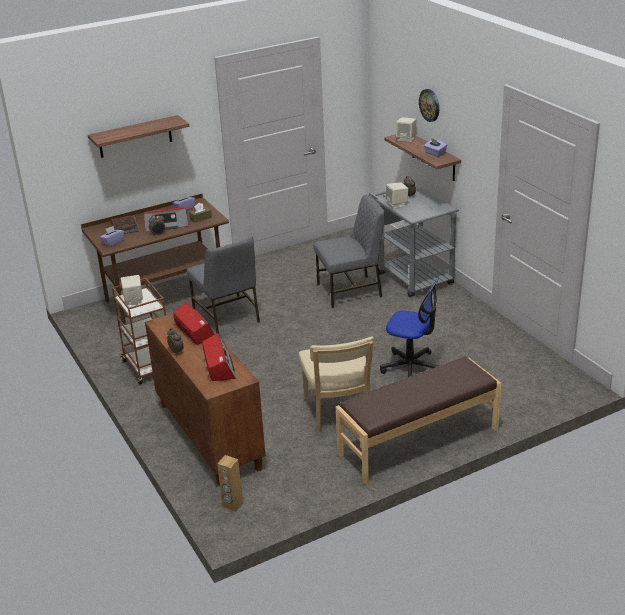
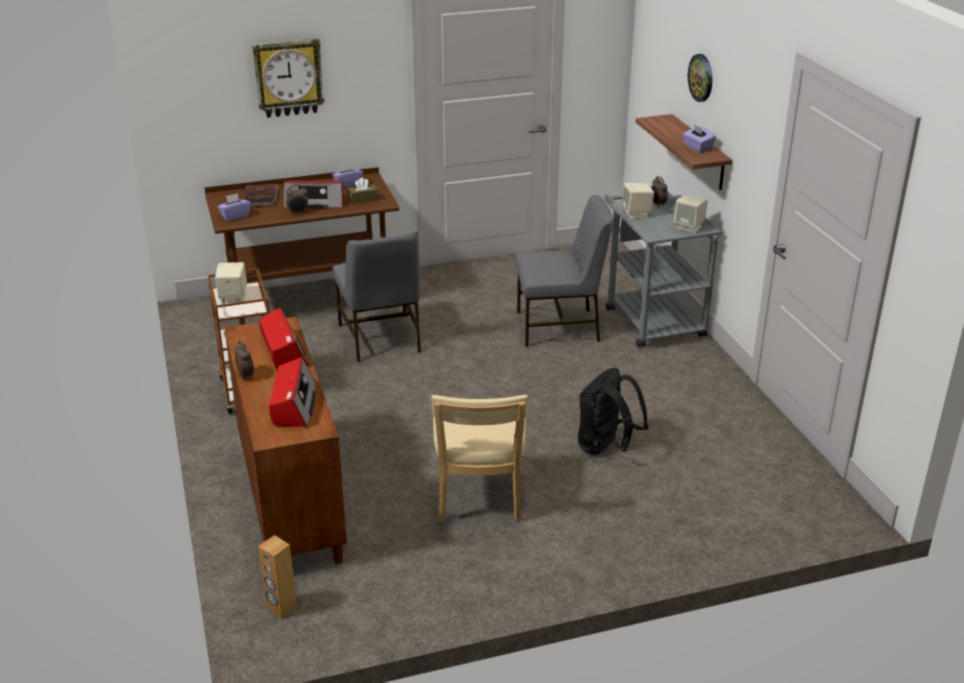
camera: 10 degrees right, 0 degrees up
shelf [88,115,190,158] -> wall clock [252,38,325,118]
brown bench [336,357,501,484] -> none
office chair [380,278,439,377] -> black backpack [578,368,648,456]
beige speaker [396,117,416,142] -> beige speaker moved to [674,194,708,233]

